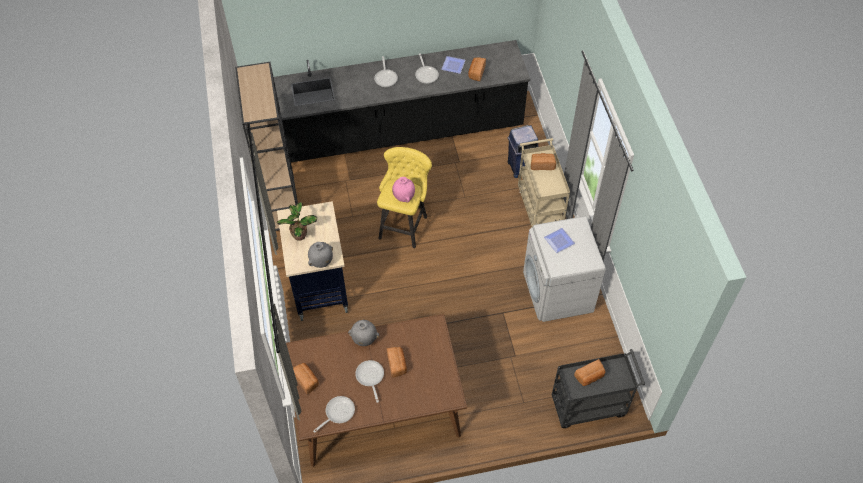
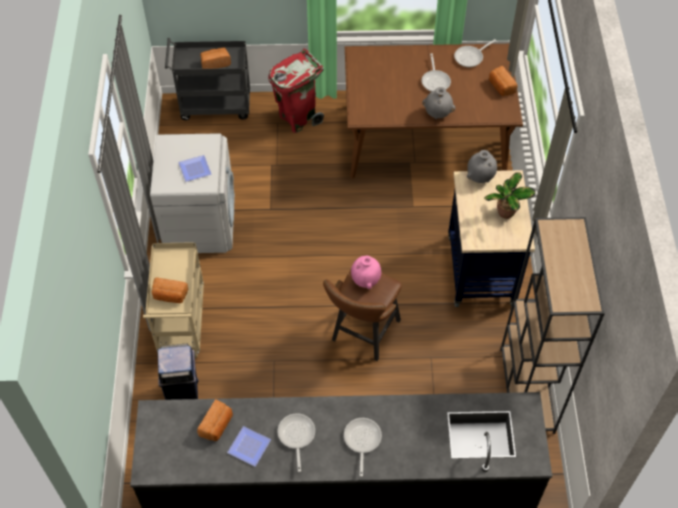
camera: 170 degrees left, 0 degrees up
yellow stool [377,147,432,248] -> brown stool [323,270,402,361]
bread [387,347,407,378] -> none
none -> red trash can [269,48,324,133]

